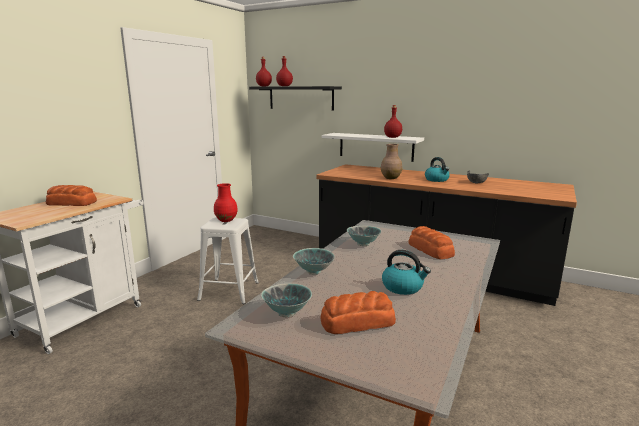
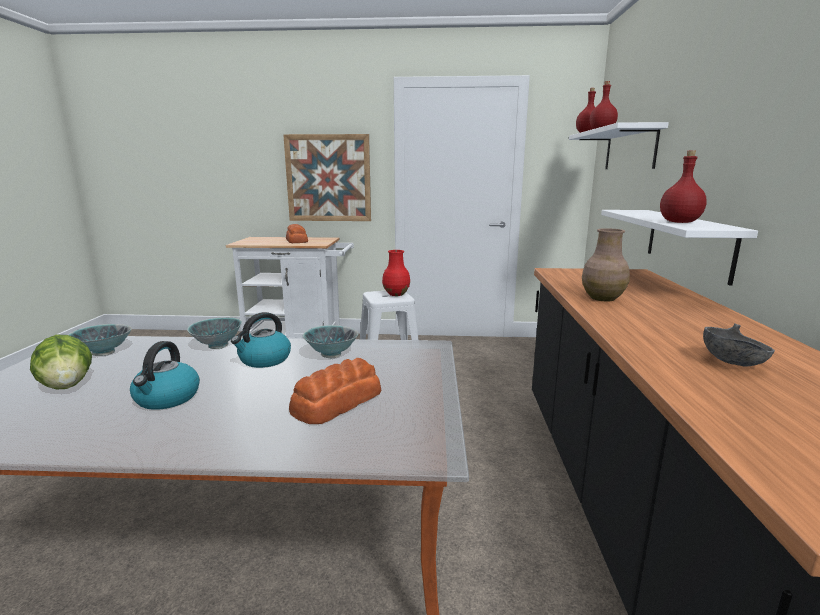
camera: 65 degrees right, 0 degrees up
black shelf [249,86,342,110] -> white shelf [569,122,669,169]
bread [320,291,396,334] -> lettuce [30,335,92,389]
kettle [425,157,450,182] -> kettle moved to [231,312,291,368]
none -> picture [283,134,371,221]

